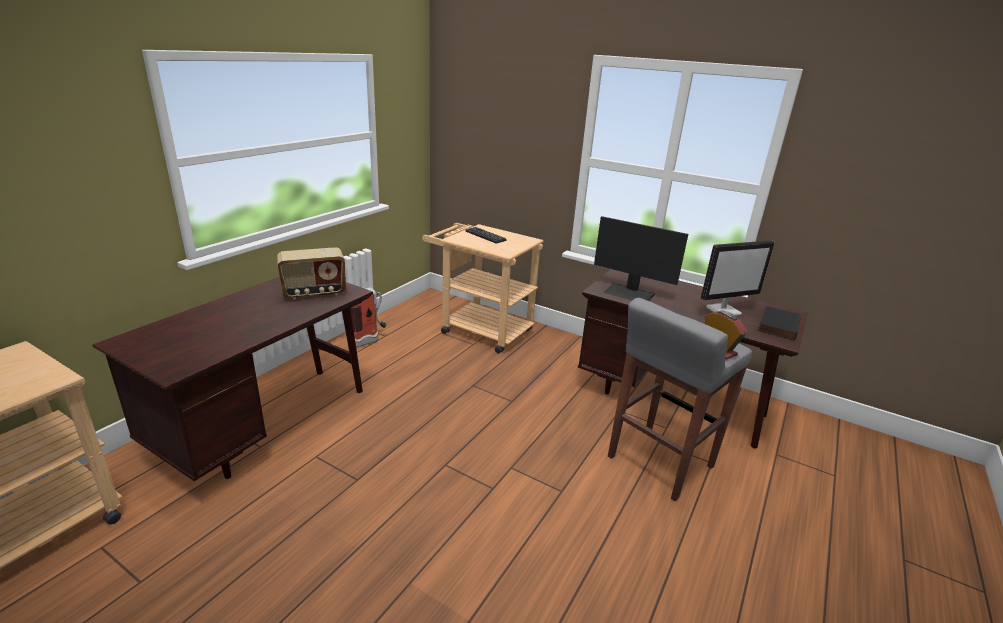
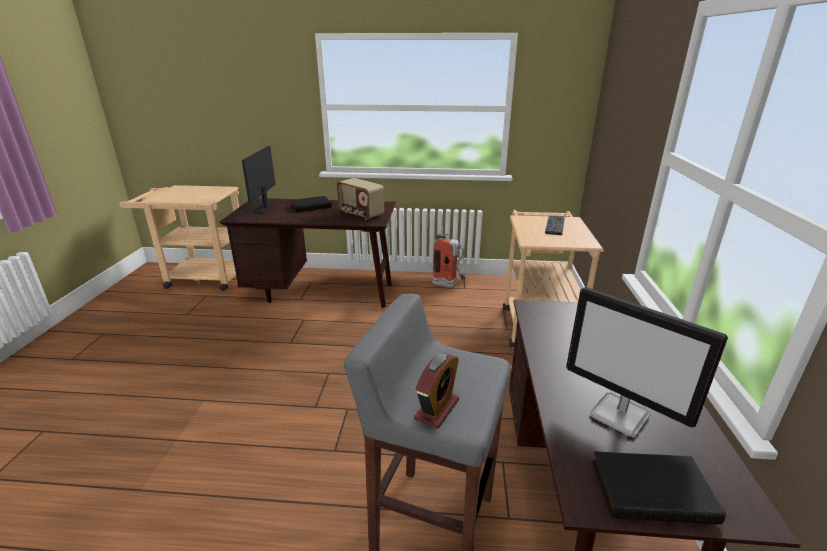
camera: 65 degrees right, 0 degrees up
monitor [594,216,688,301] -> monitor moved to [242,146,276,214]
none -> black book [290,196,332,212]

